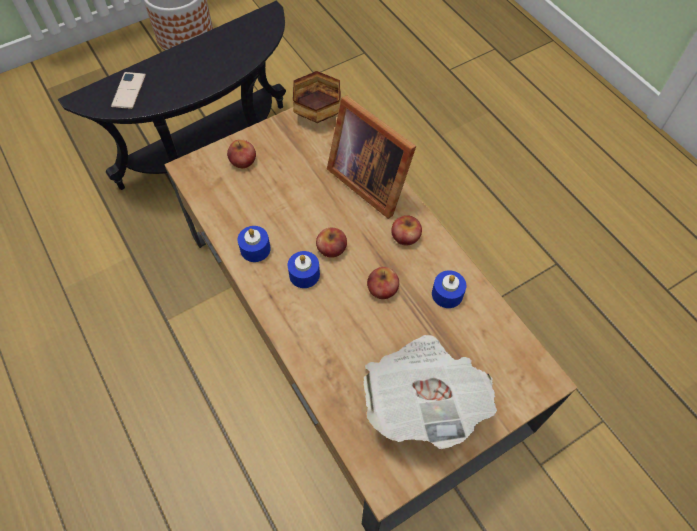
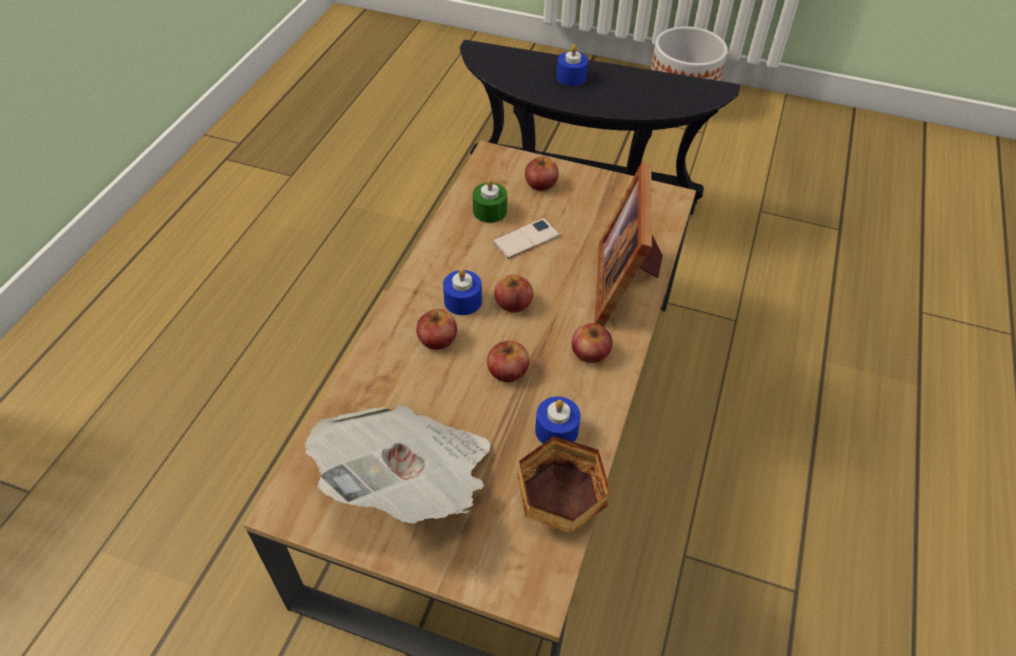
camera: 50 degrees right, 10 degrees down
phone [111,72,146,109] -> phone moved to [492,218,560,259]
blue candle [237,226,271,262] -> blue candle moved to [557,44,588,86]
bowl [293,71,341,123] -> bowl moved to [517,436,610,534]
none -> apple [416,309,457,350]
none -> green candle [473,178,507,223]

